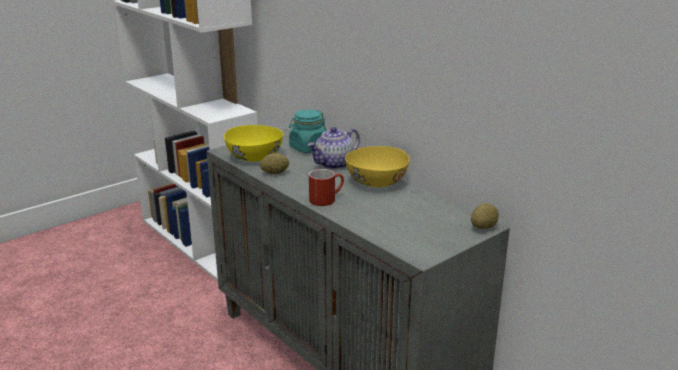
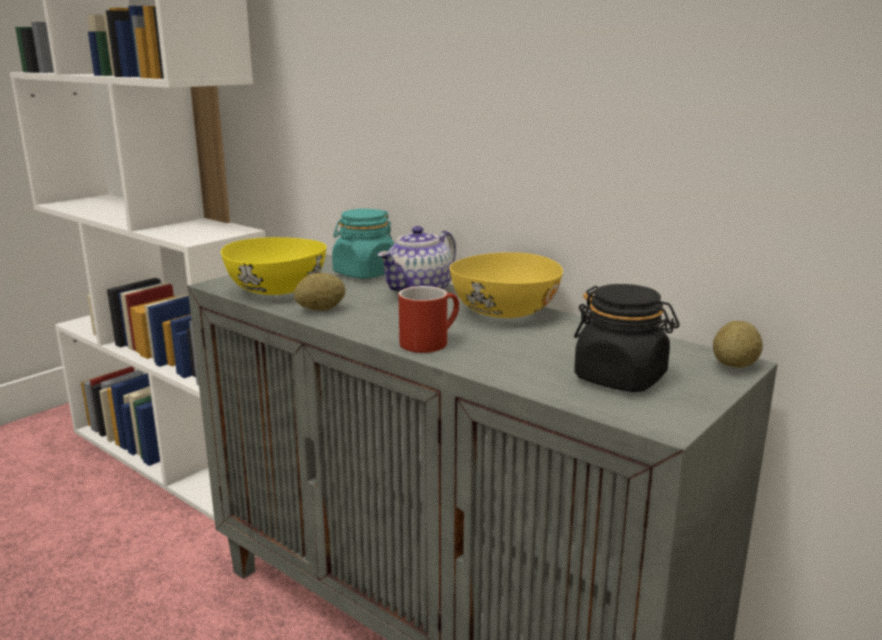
camera: 10 degrees left, 5 degrees down
none -> black jar [574,284,679,392]

